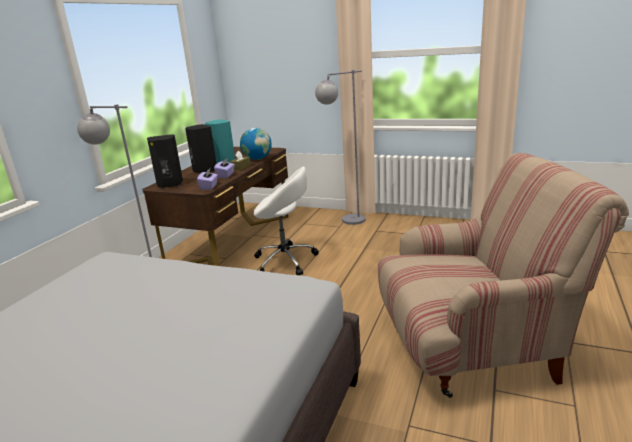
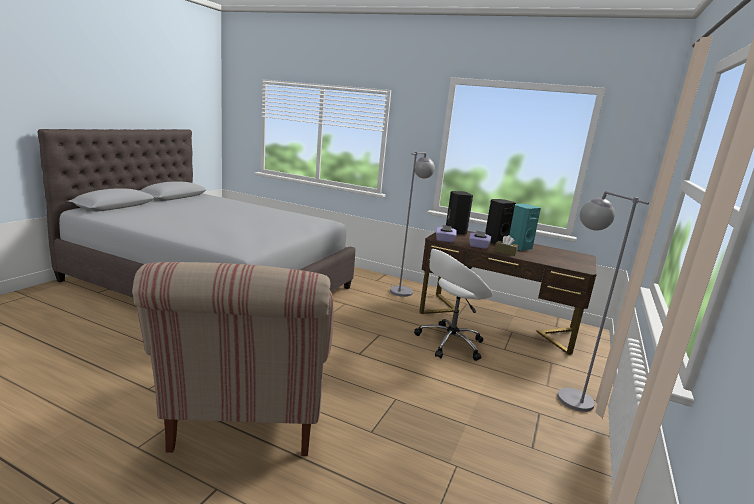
camera: 90 degrees right, 5 degrees down
globe [240,128,272,160] -> none
white office chair [254,166,319,275] -> white office chair turned 45 degrees clockwise [414,249,493,361]

